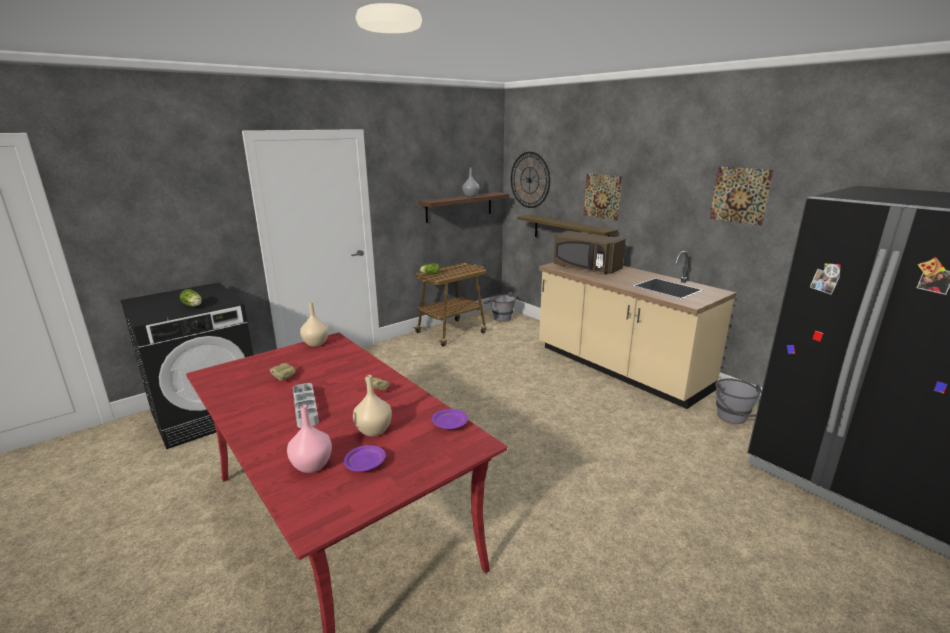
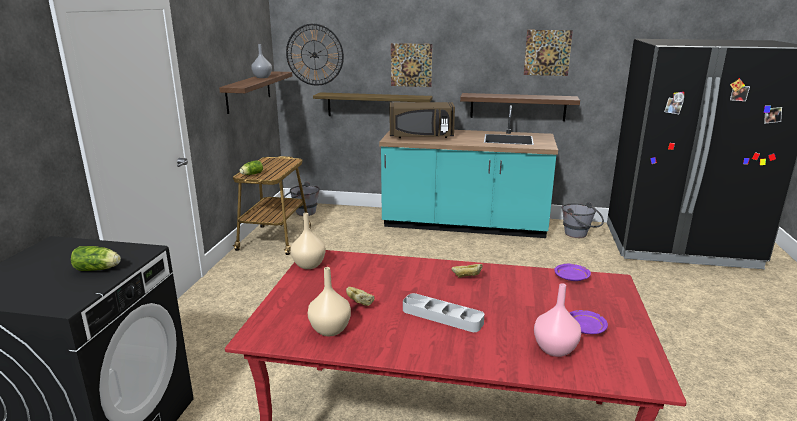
camera: 40 degrees left, 0 degrees up
beige vase [353,375,392,437] -> beige vase moved to [308,267,351,336]
beige counter [539,251,737,409] -> turquoise counter [379,105,558,238]
none -> shelf [460,93,580,121]

